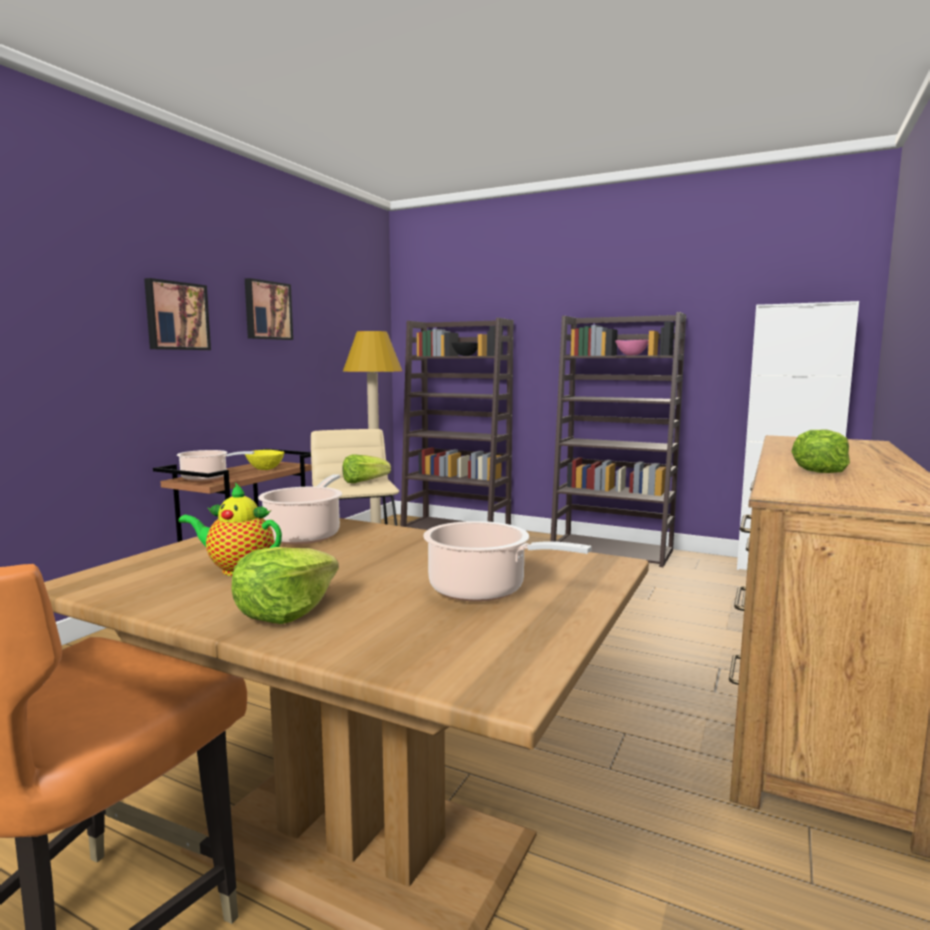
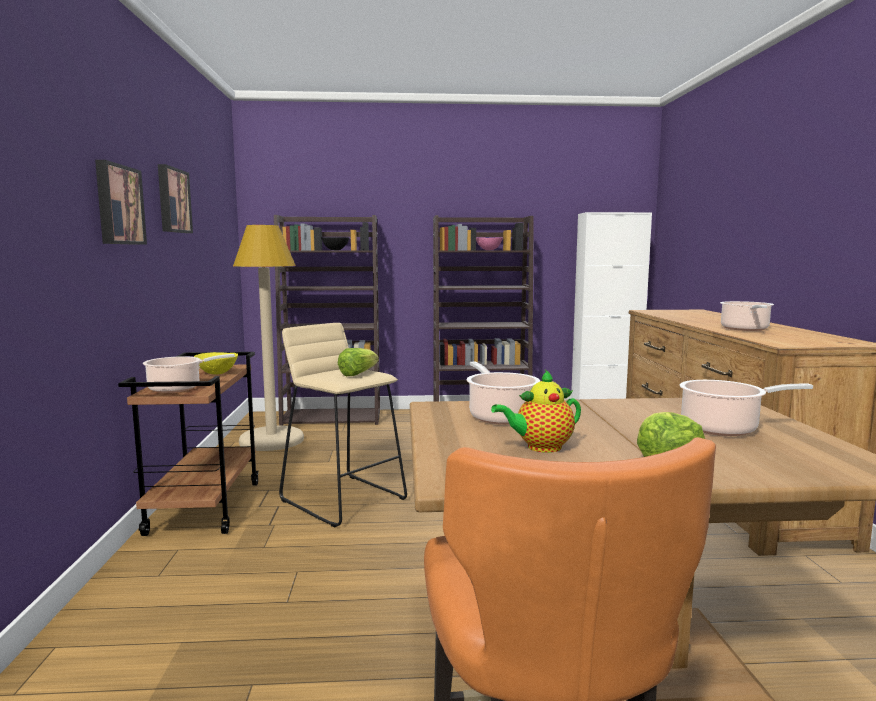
camera: 30 degrees left, 0 degrees up
lettuce [791,429,850,473] -> cooking pot [720,301,774,331]

